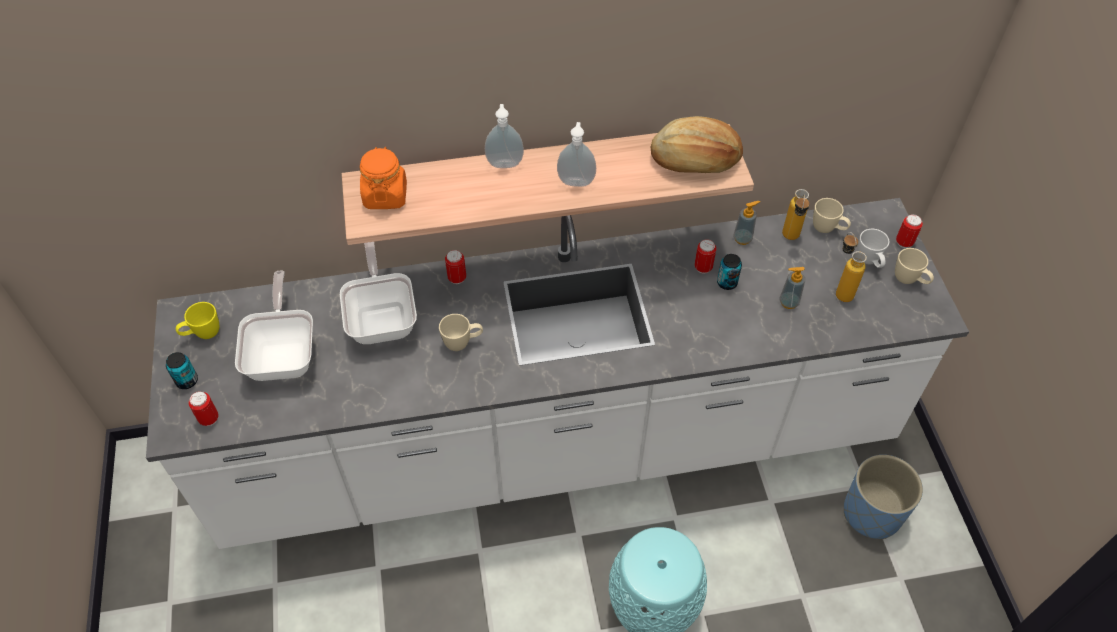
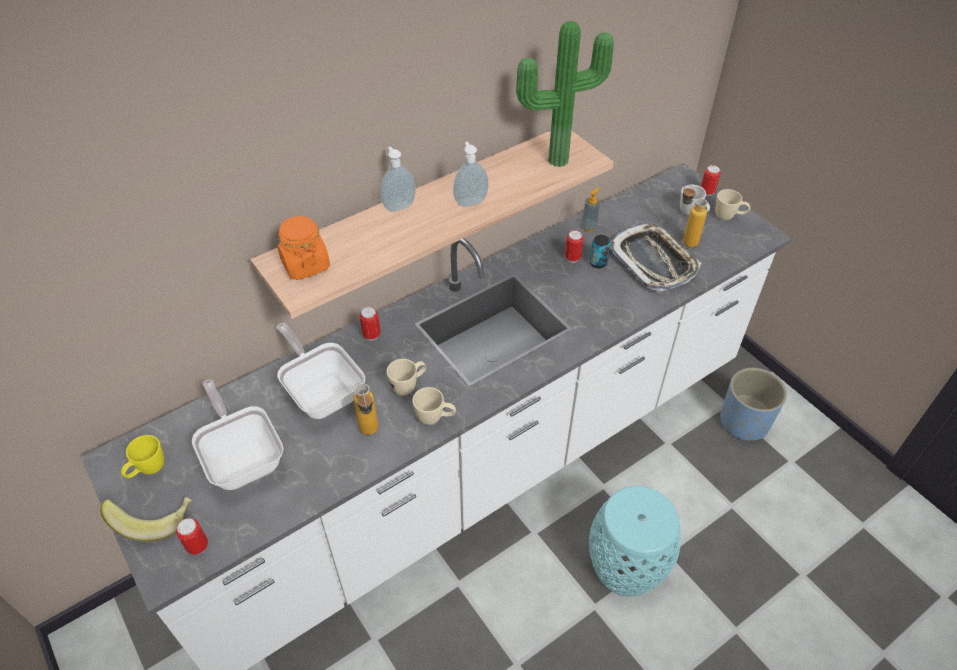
camera: 25 degrees left, 5 degrees down
can [166,352,198,389] -> banana [100,497,192,542]
bread [651,116,743,173] -> potted plant [516,21,614,167]
soap dispenser [780,267,805,309] -> tray [610,223,702,291]
bottle [782,189,810,240] -> bottle moved to [354,383,378,435]
beige mug [813,198,851,233] -> beige mug moved to [412,387,456,425]

